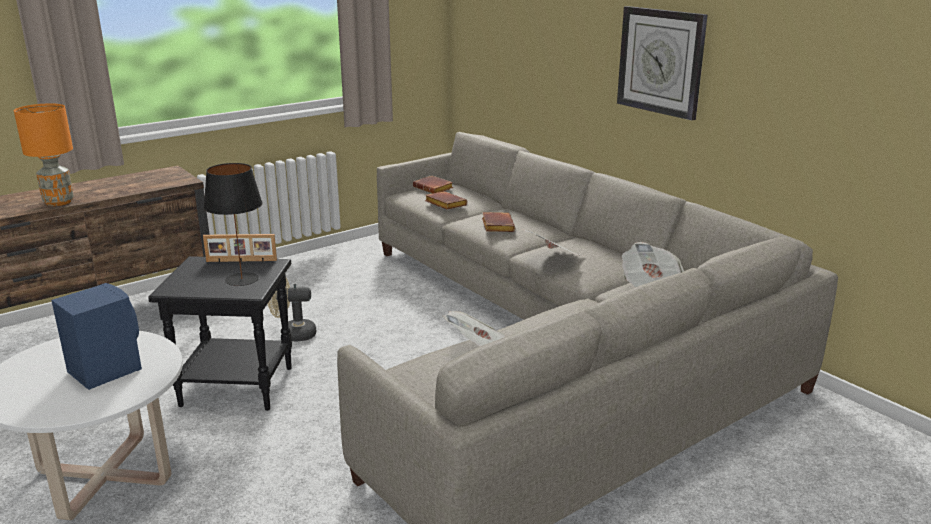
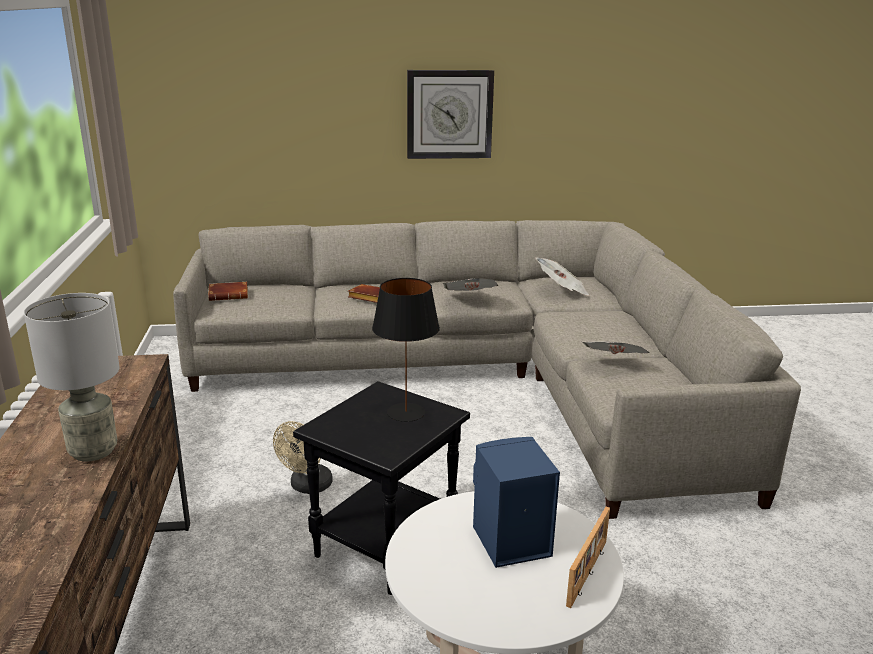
camera: 60 degrees left, 0 degrees up
orange table lamp [14,103,74,206] -> grey table lamp [24,293,120,461]
picture frame [203,234,277,262] -> picture frame moved to [566,507,610,608]
brown book [425,191,467,209] -> none

